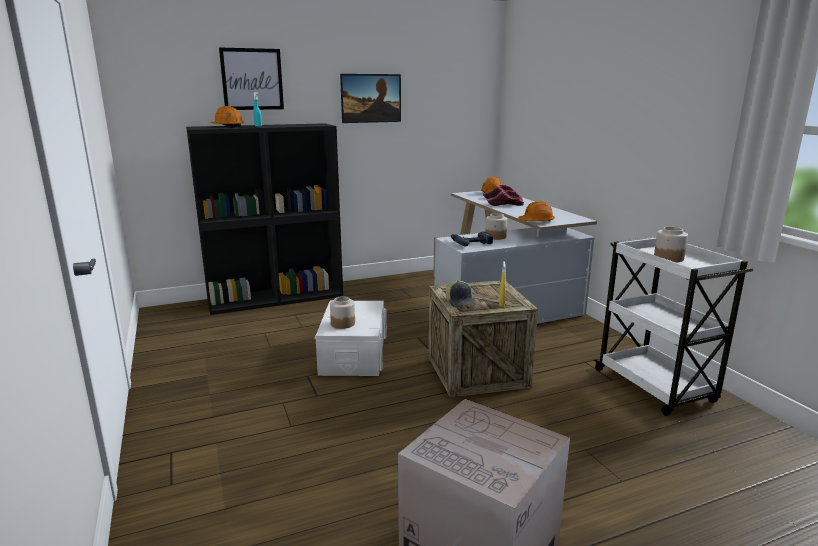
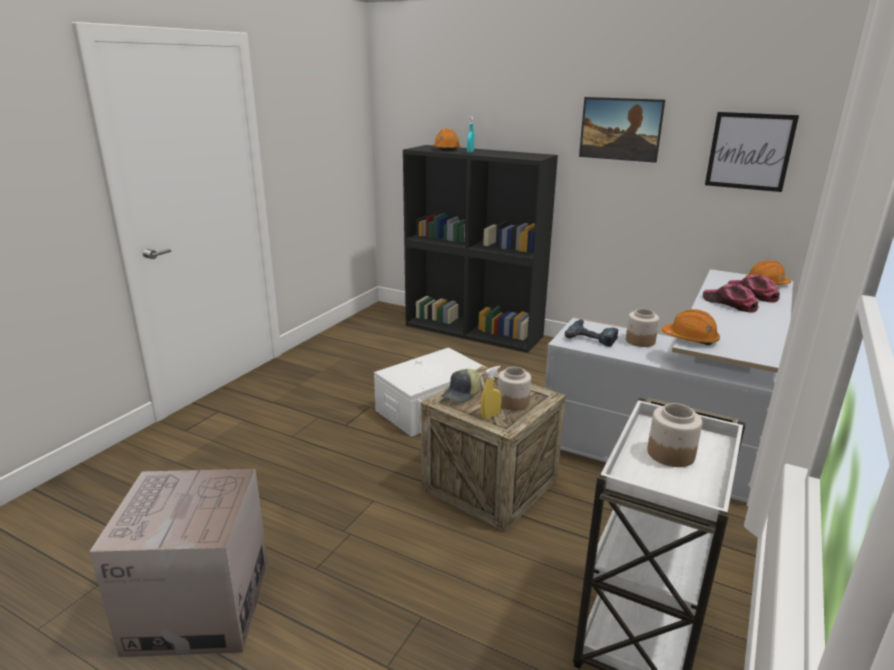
camera: 50 degrees right, 5 degrees up
picture [219,47,284,110] -> picture moved to [705,112,799,192]
jar [330,296,355,329] -> jar moved to [498,367,531,411]

